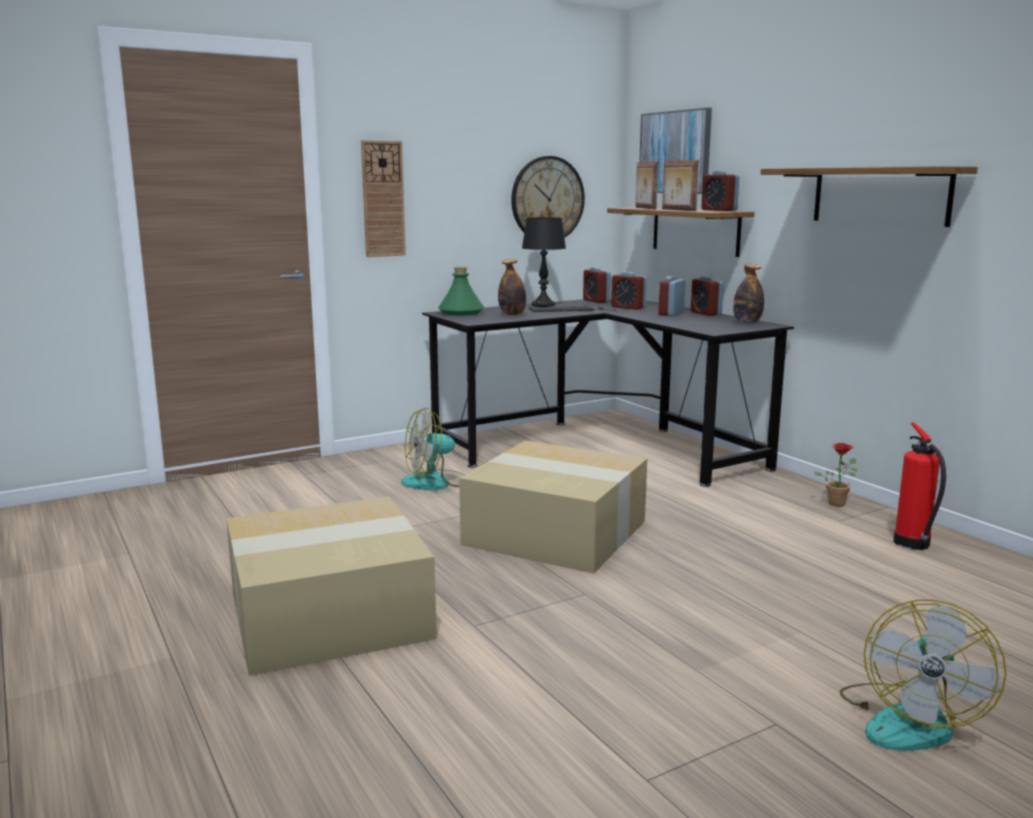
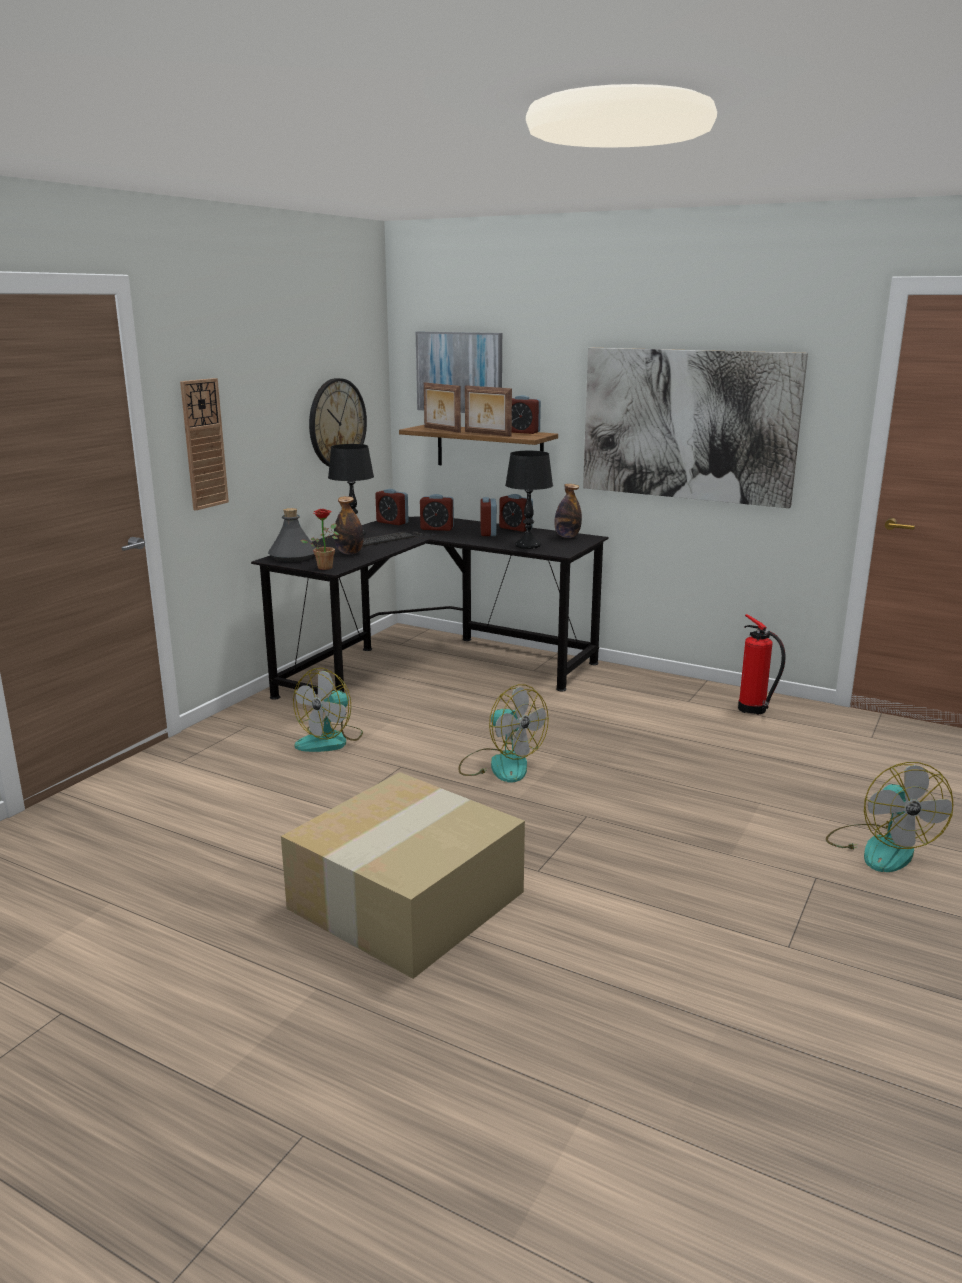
camera: 30 degrees left, 5 degrees up
green bottle [438,267,484,315] -> grey bottle [268,508,316,562]
cardboard box [459,441,647,574] -> fan [458,684,549,783]
shelf [761,166,978,227] -> picture [583,348,808,508]
potted plant [814,443,857,507] -> potted plant moved to [301,509,339,570]
none -> black table lamp [505,451,553,549]

